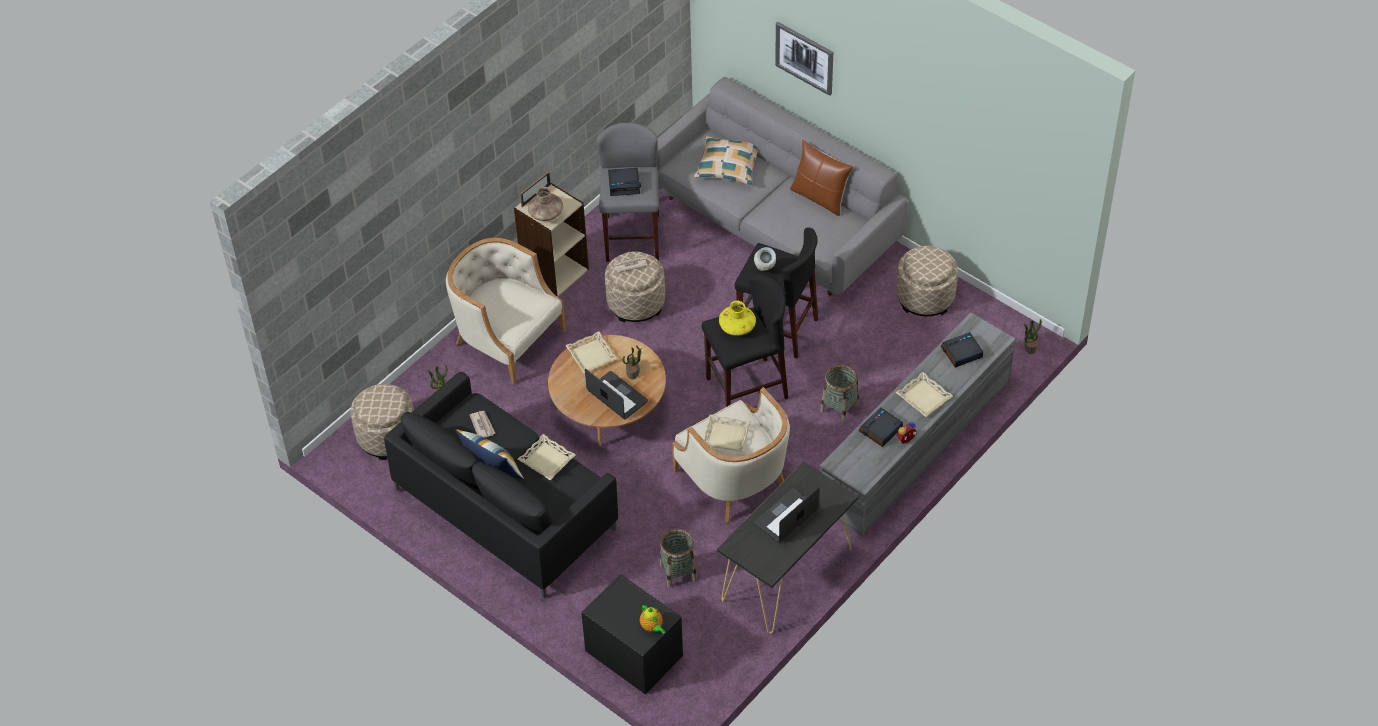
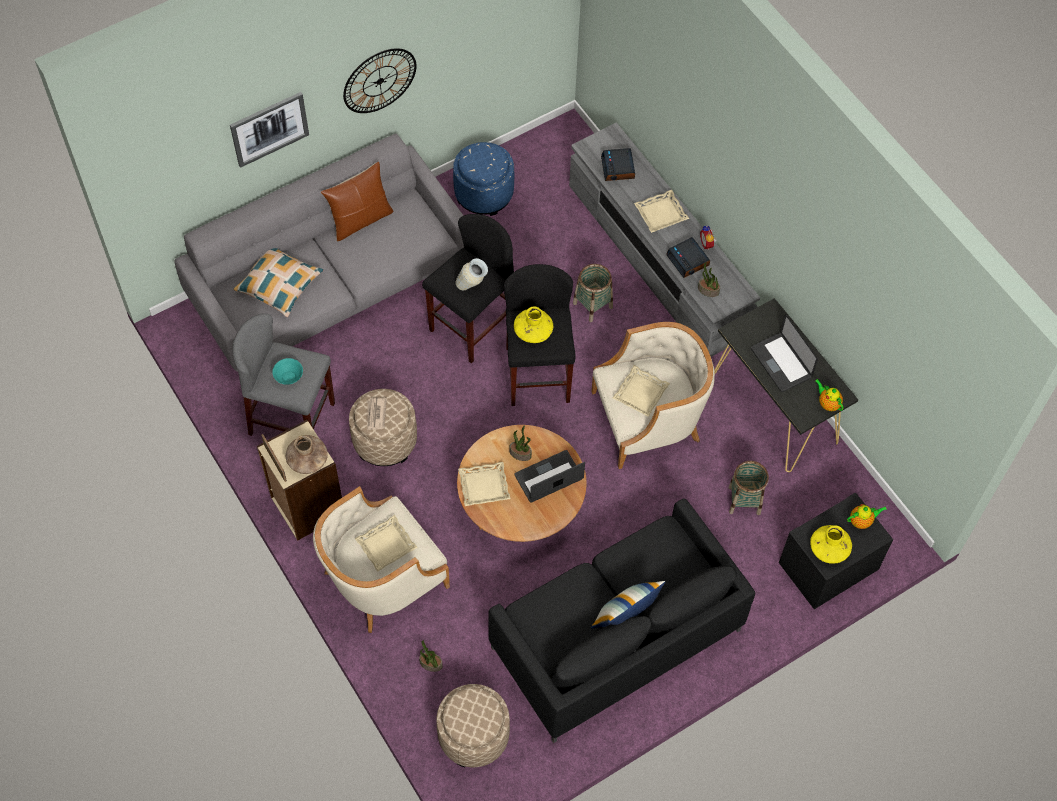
camera: 75 degrees left, 10 degrees up
newspaper [470,411,495,437] -> none
beige tray [518,434,576,480] -> beige tray moved to [355,515,418,572]
alarm clock [608,168,641,196] -> turquoise bowl [272,358,303,385]
beige ottoman [896,246,958,316] -> blue ottoman [453,142,514,216]
potted plant [1023,319,1042,354] -> potted plant moved to [698,263,720,297]
none -> wall clock [343,48,416,113]
none -> yellow vase [810,525,852,564]
none -> teapot [815,379,844,411]

